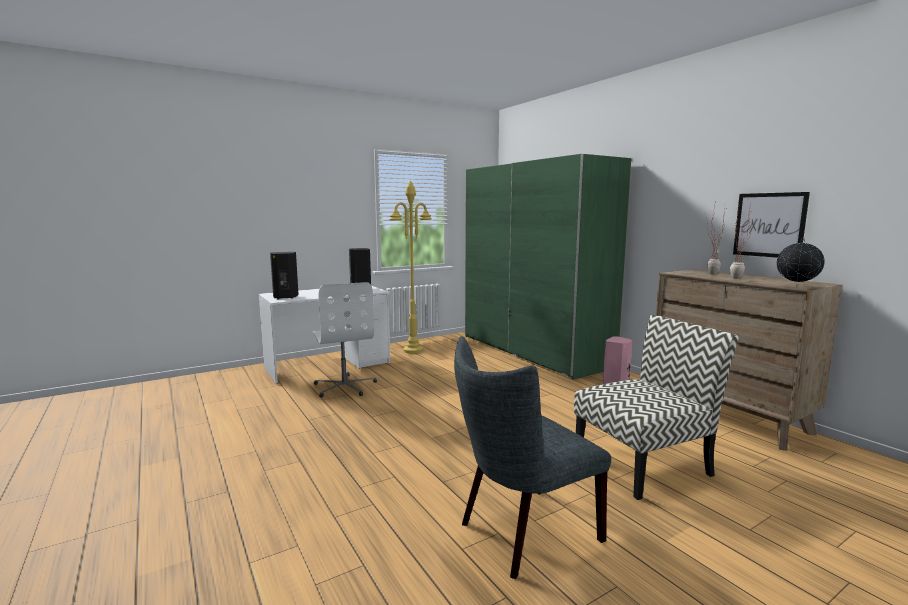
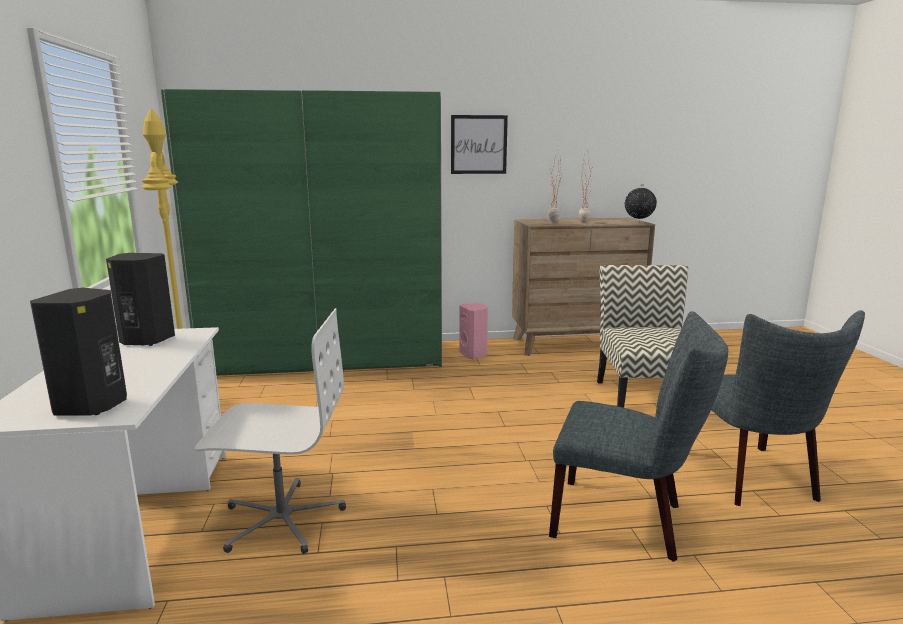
camera: 65 degrees left, 5 degrees up
picture [733,192,810,258] -> picture moved to [451,115,508,174]
none -> grey chair [549,311,728,562]

